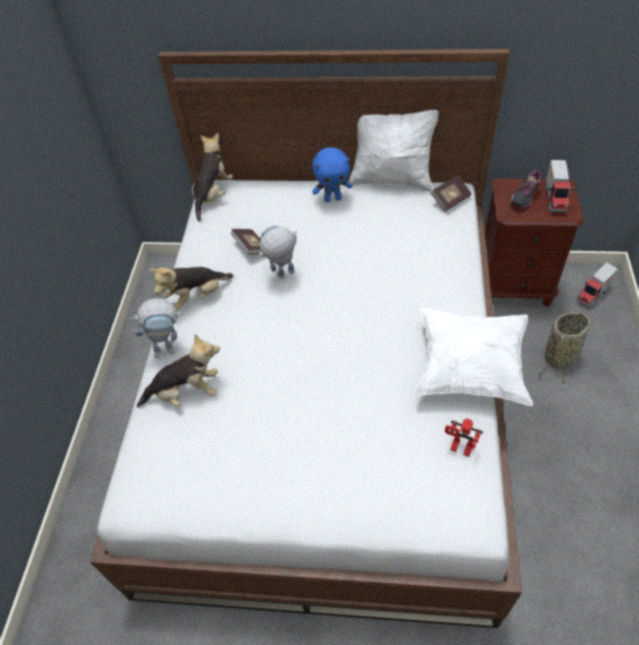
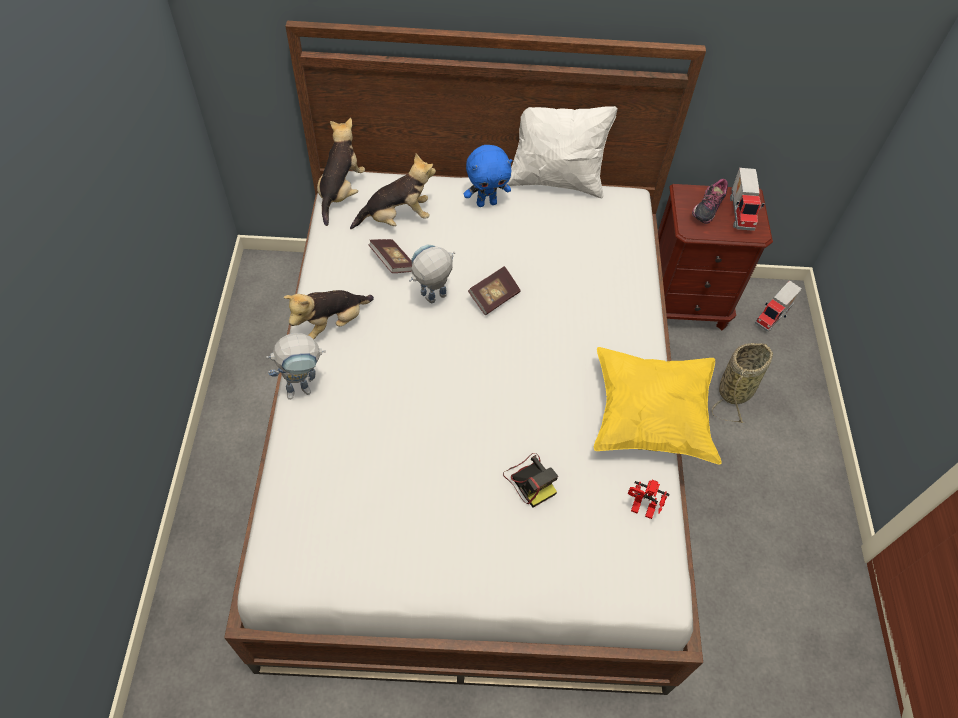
camera: 10 degrees left, 5 degrees up
plush toy [137,334,220,408] -> plush toy moved to [350,154,436,229]
white pillow [415,308,533,406] -> yellow pillow [594,347,722,464]
book [431,175,472,211] -> book moved to [468,266,521,315]
none -> camera [503,453,558,508]

